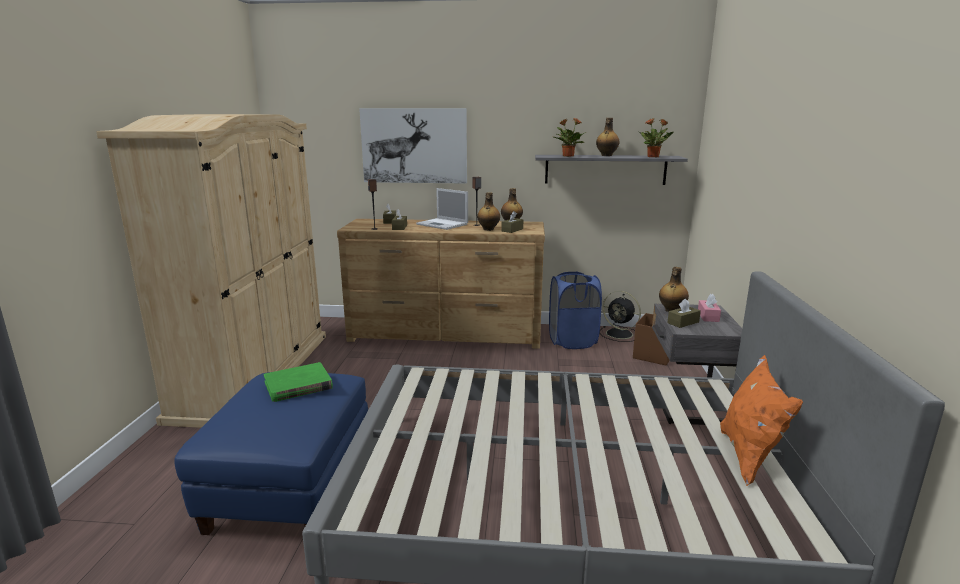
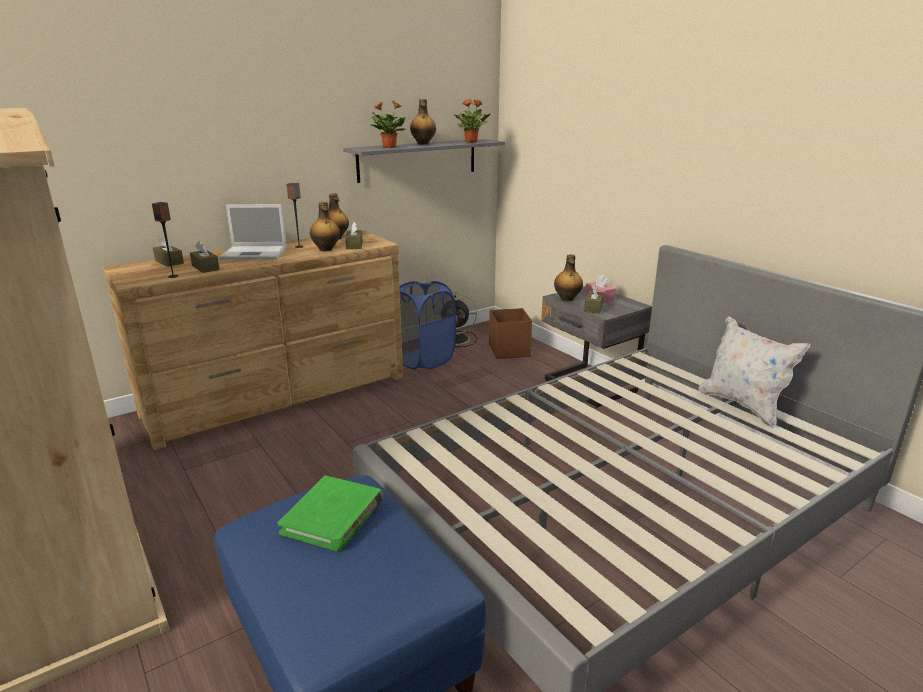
camera: 40 degrees left, 5 degrees up
picture [359,108,467,184] -> none
orange pillow [720,355,803,486] -> white pillow [698,317,810,429]

